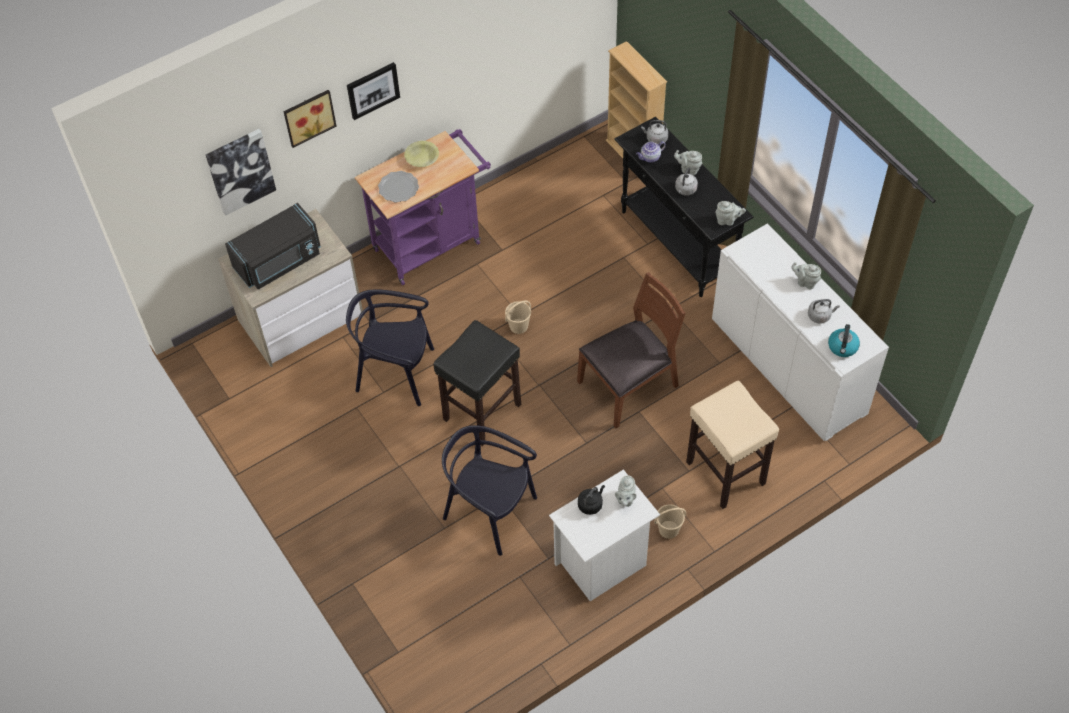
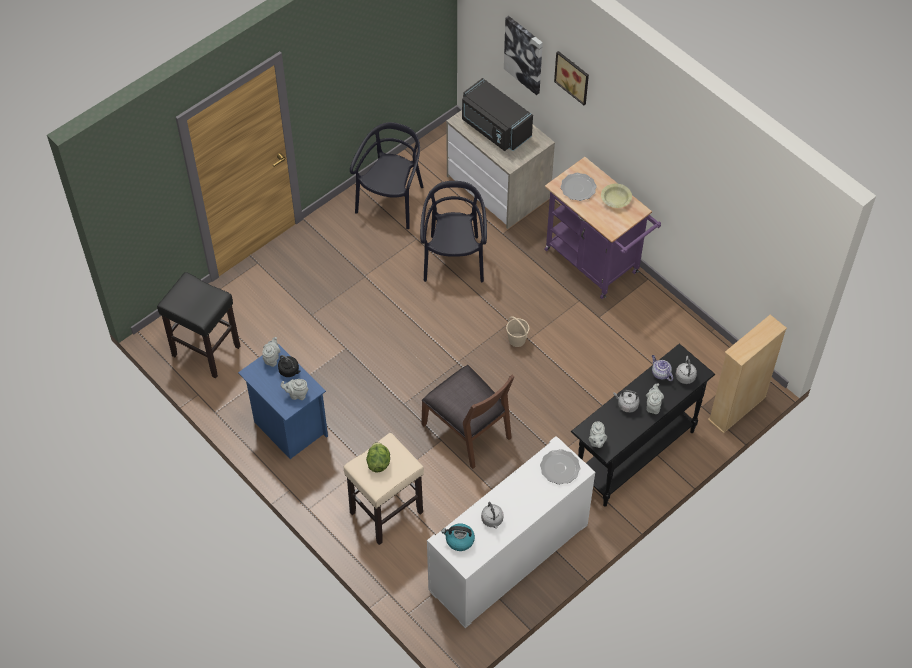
camera: 80 degrees right, 0 degrees up
picture [347,62,400,120] -> none
black stool [433,320,521,446] -> black stool moved to [157,272,240,379]
black chair [442,425,537,556] -> black chair moved to [350,122,424,229]
white nightstand [549,469,660,601] -> blue nightstand [238,344,328,459]
beige bucket [654,504,686,539] -> none
grey teapot [792,262,821,289] -> grey teapot moved to [262,337,281,367]
none -> lettuce [366,442,390,472]
none -> plate [540,449,580,485]

